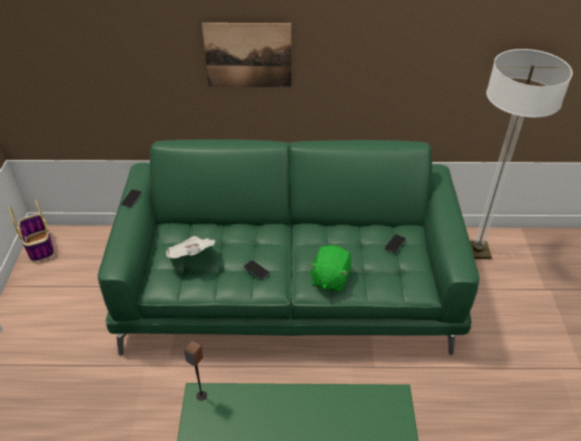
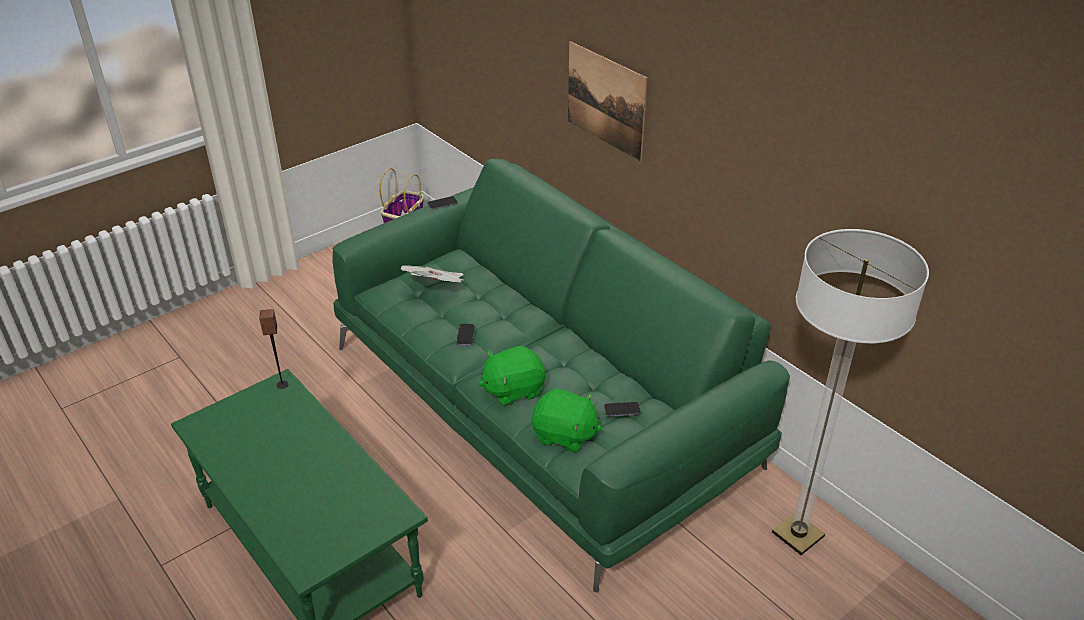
camera: 50 degrees right, 5 degrees down
none -> green plush toy [532,389,602,453]

